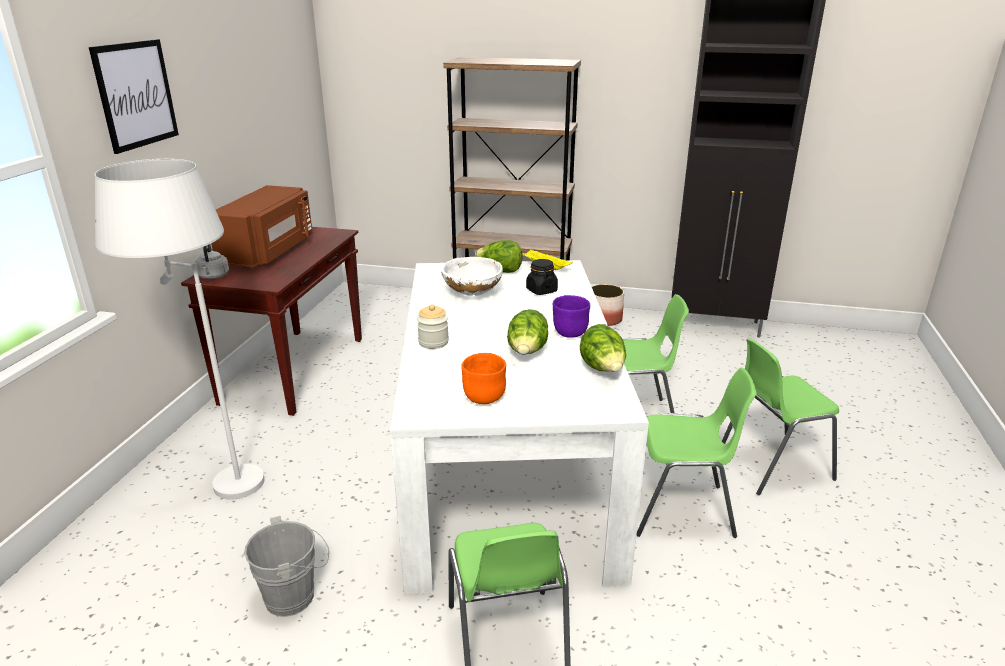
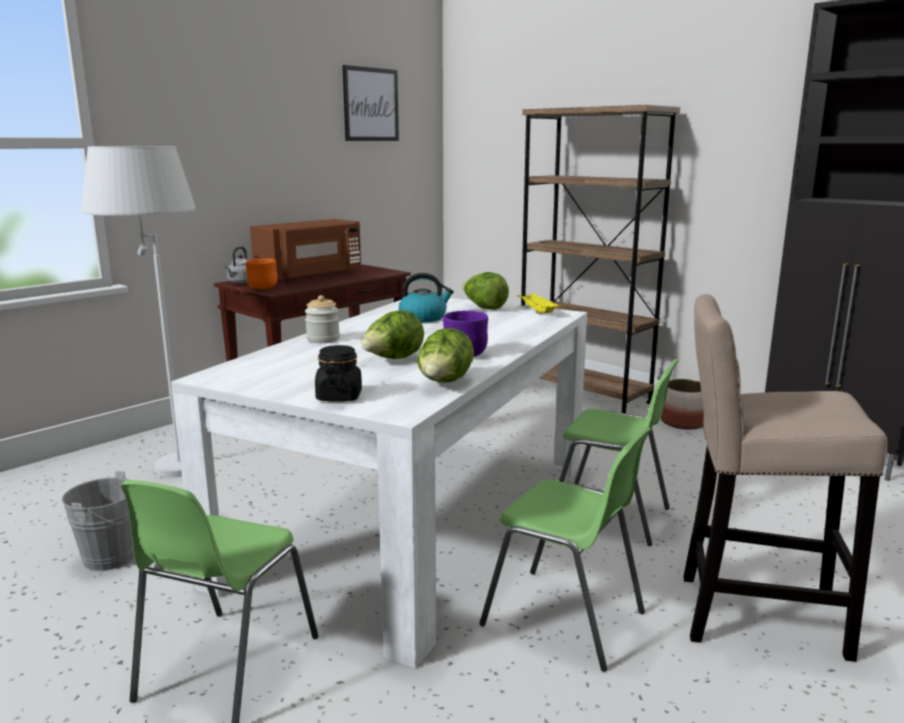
camera: 30 degrees right, 10 degrees down
picture [89,39,179,154] -> picture moved to [343,65,399,141]
white bowl [441,257,503,296] -> kettle [399,273,454,323]
orange bowl [461,353,506,404] -> orange bowl moved to [246,259,278,289]
black jar [526,259,558,295] -> black jar moved to [315,345,362,402]
green chair [722,338,839,495] -> beige stool [684,294,887,662]

